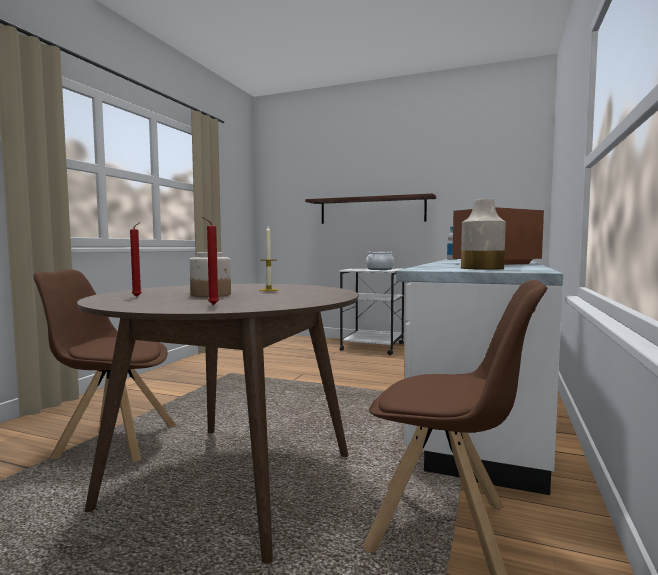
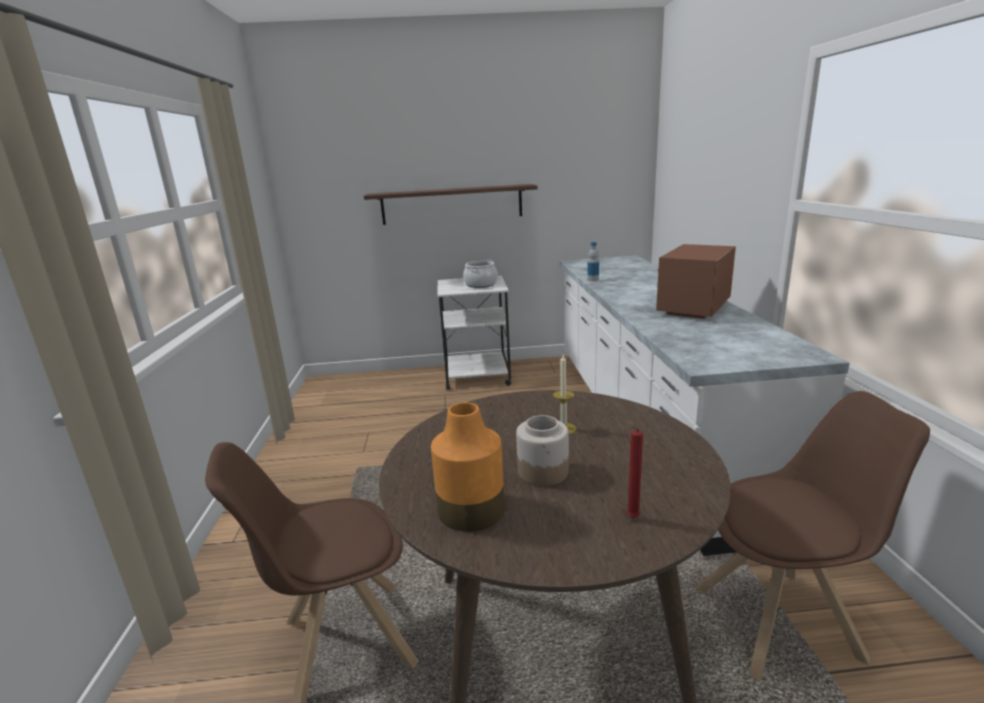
camera: 25 degrees left, 15 degrees up
red candle [130,222,142,297] -> orange vase [431,402,505,531]
beige vase [461,199,506,270] -> none

